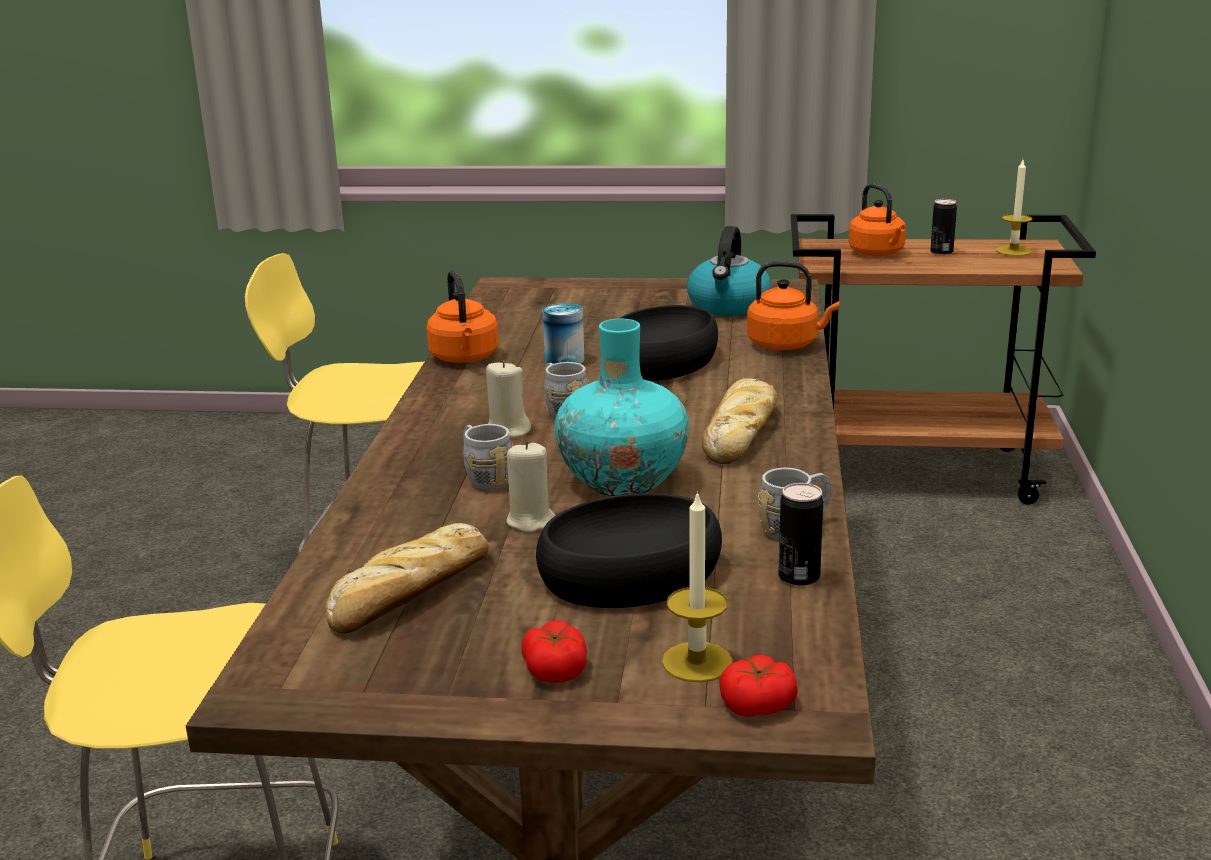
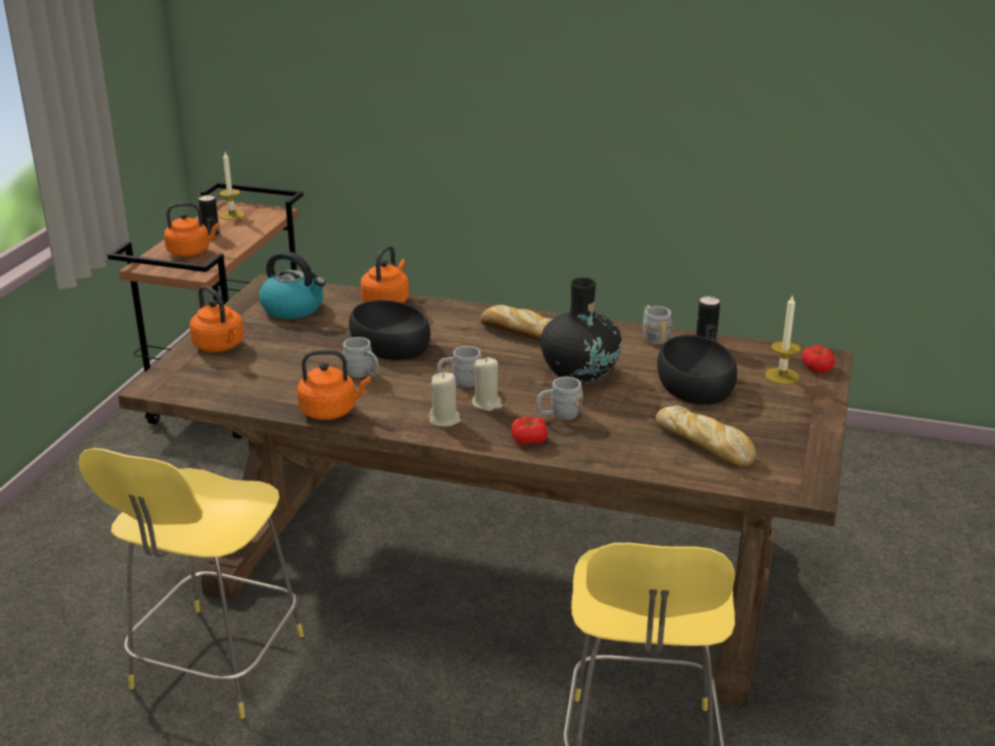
camera: 80 degrees left, 5 degrees up
beige candle [506,441,556,533] -> beige candle moved to [429,372,461,427]
tomato [521,620,587,683] -> tomato moved to [511,416,548,444]
can [542,303,584,364] -> grey mug [342,337,379,378]
turquoise vase [555,319,689,496] -> black vase [541,278,622,384]
none -> orange kettle [190,286,244,352]

